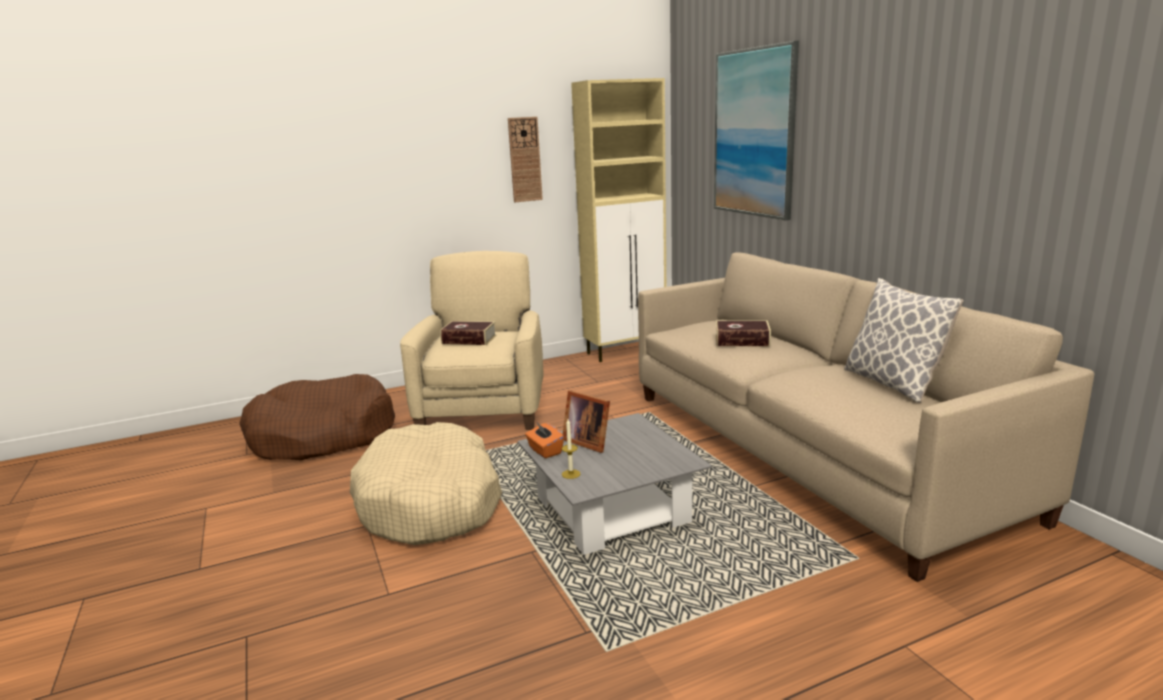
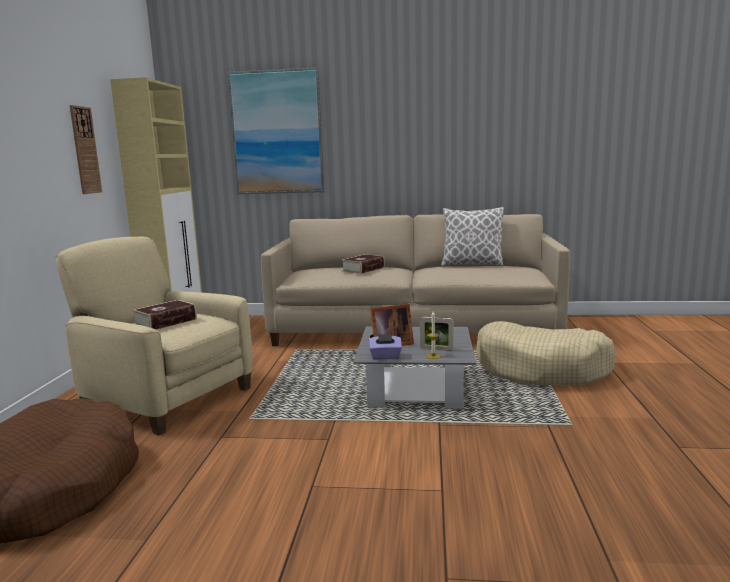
camera: 60 degrees left, 5 degrees down
beige dog bed [350,422,502,545] -> beige dog bed moved to [476,321,616,386]
orange tissue box [525,423,564,458] -> purple tissue box [369,334,402,360]
none -> picture frame [420,317,454,351]

